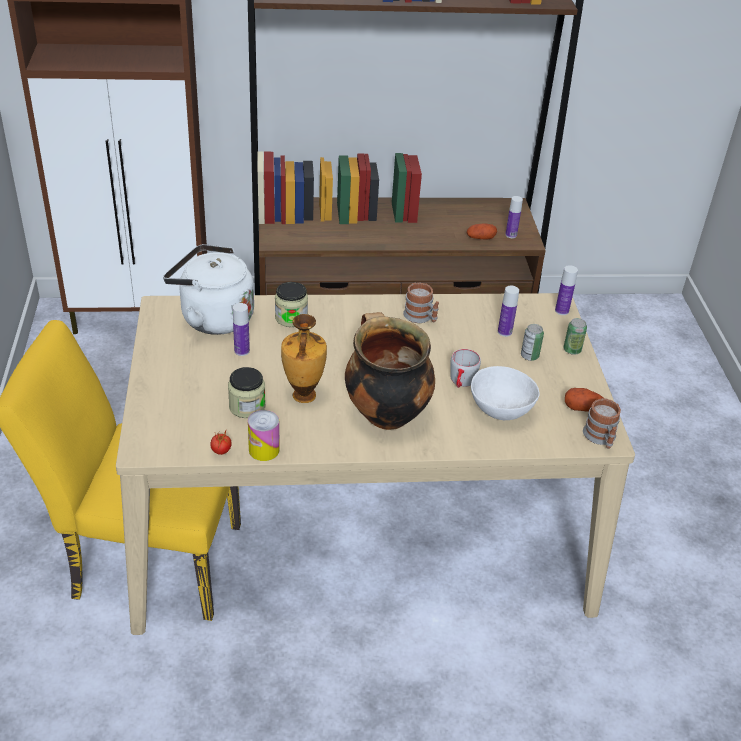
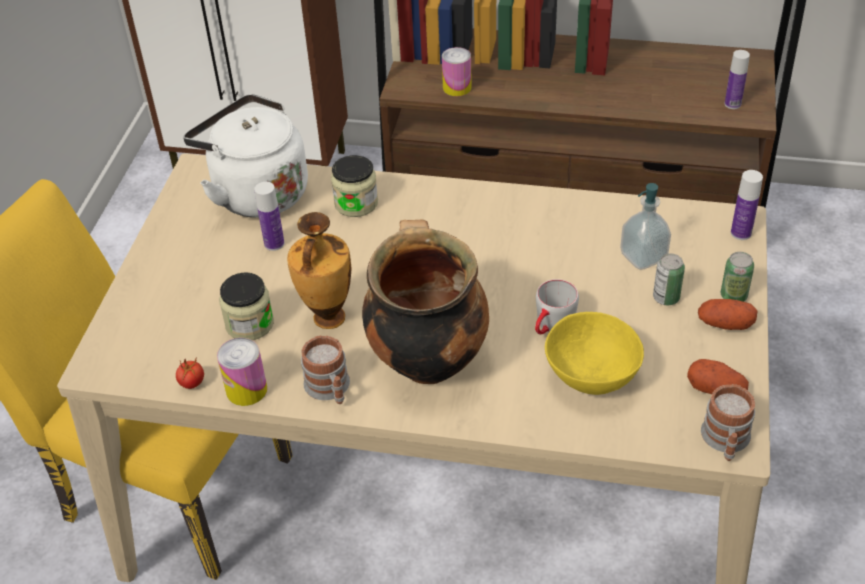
camera: 20 degrees right, 5 degrees up
mug [403,282,439,323] -> mug moved to [301,335,350,404]
potato [467,223,497,239] -> potato moved to [698,299,758,330]
white bowl [471,366,540,420] -> yellow bowl [545,312,644,395]
bottle [498,286,519,337] -> soap dispenser [620,183,671,270]
none -> can [442,47,472,96]

